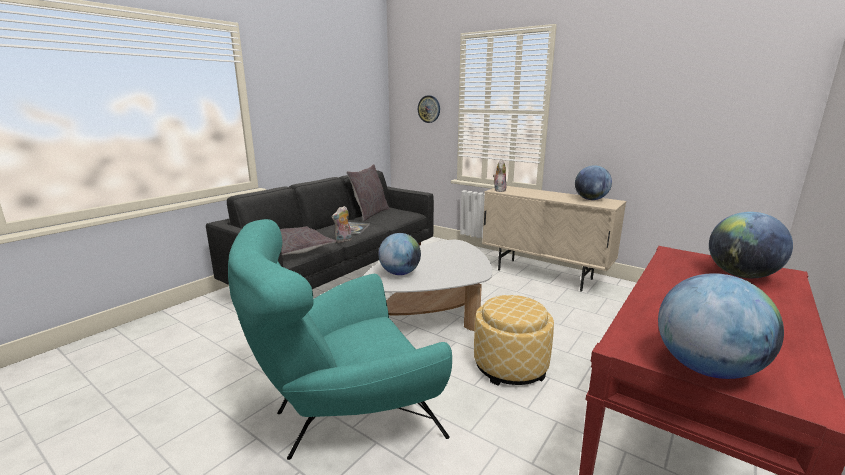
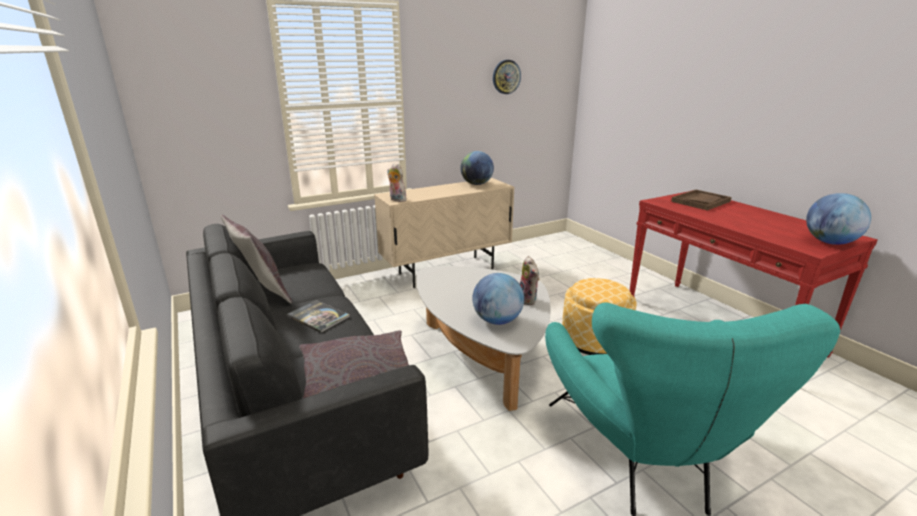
camera: 65 degrees left, 5 degrees up
plush toy [331,206,352,243] -> plush toy moved to [519,256,539,305]
wall clock [418,95,440,123] -> wall clock moved to [493,60,521,94]
globe [709,212,793,278] -> brown tray [671,190,732,211]

